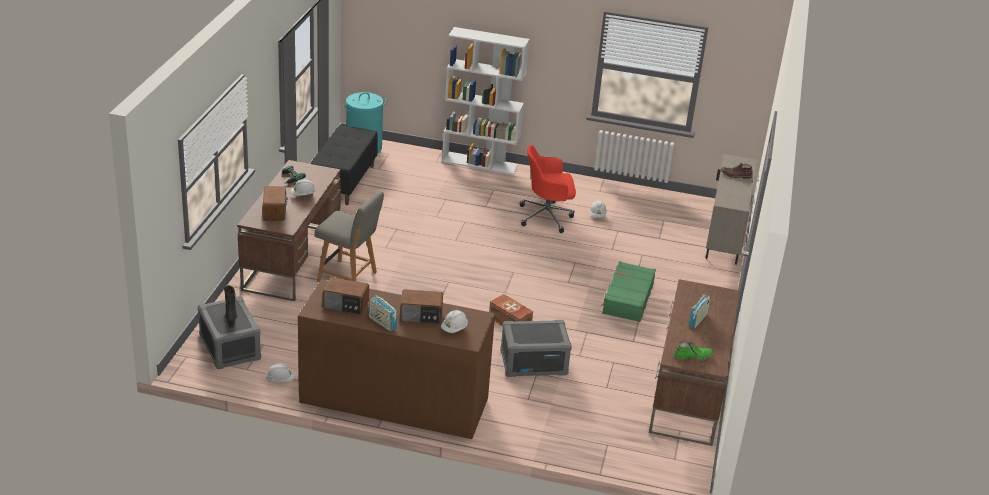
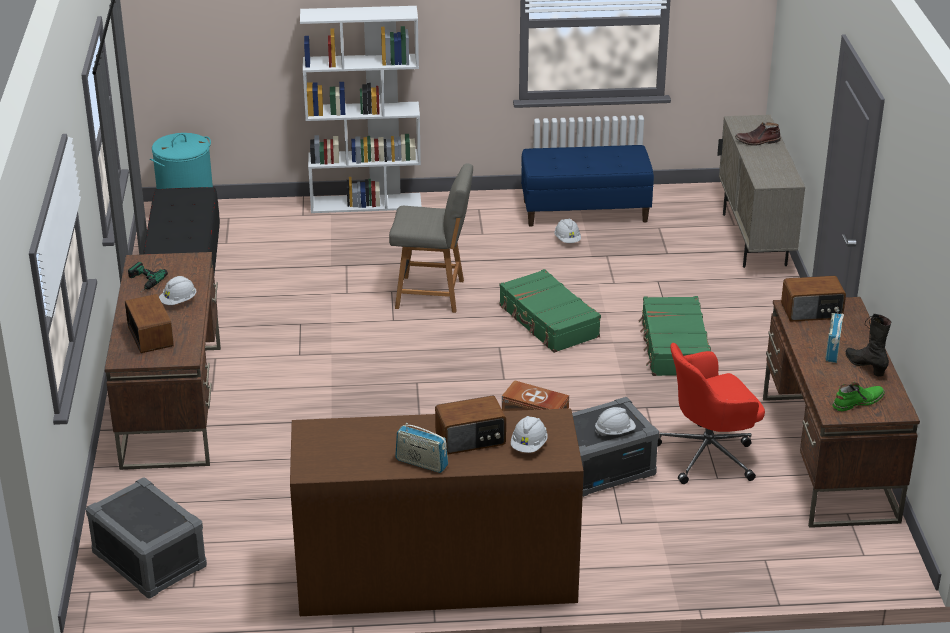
camera: 15 degrees left, 0 degrees up
black boot [224,285,237,327] -> black boot moved to [846,314,891,377]
white hard hat [266,363,295,382] -> white hard hat moved to [595,407,636,436]
grey chair [315,191,384,282] -> grey chair moved to [389,164,473,313]
radio [323,277,369,315] -> radio moved to [781,276,846,322]
red office chair [520,145,576,233] -> red office chair moved to [657,343,765,484]
none -> green suitcase [499,269,601,353]
none -> blue bench [521,145,654,227]

